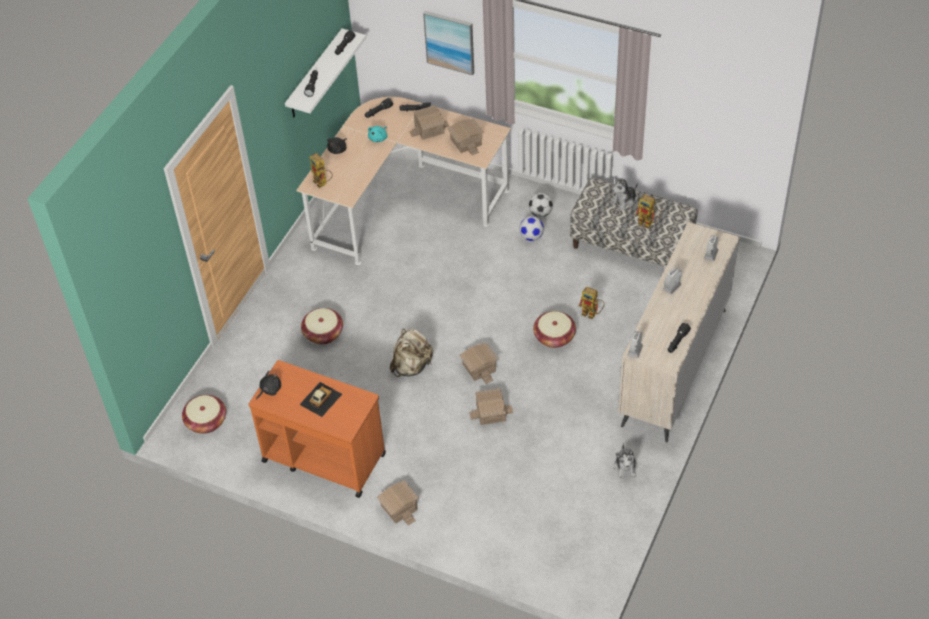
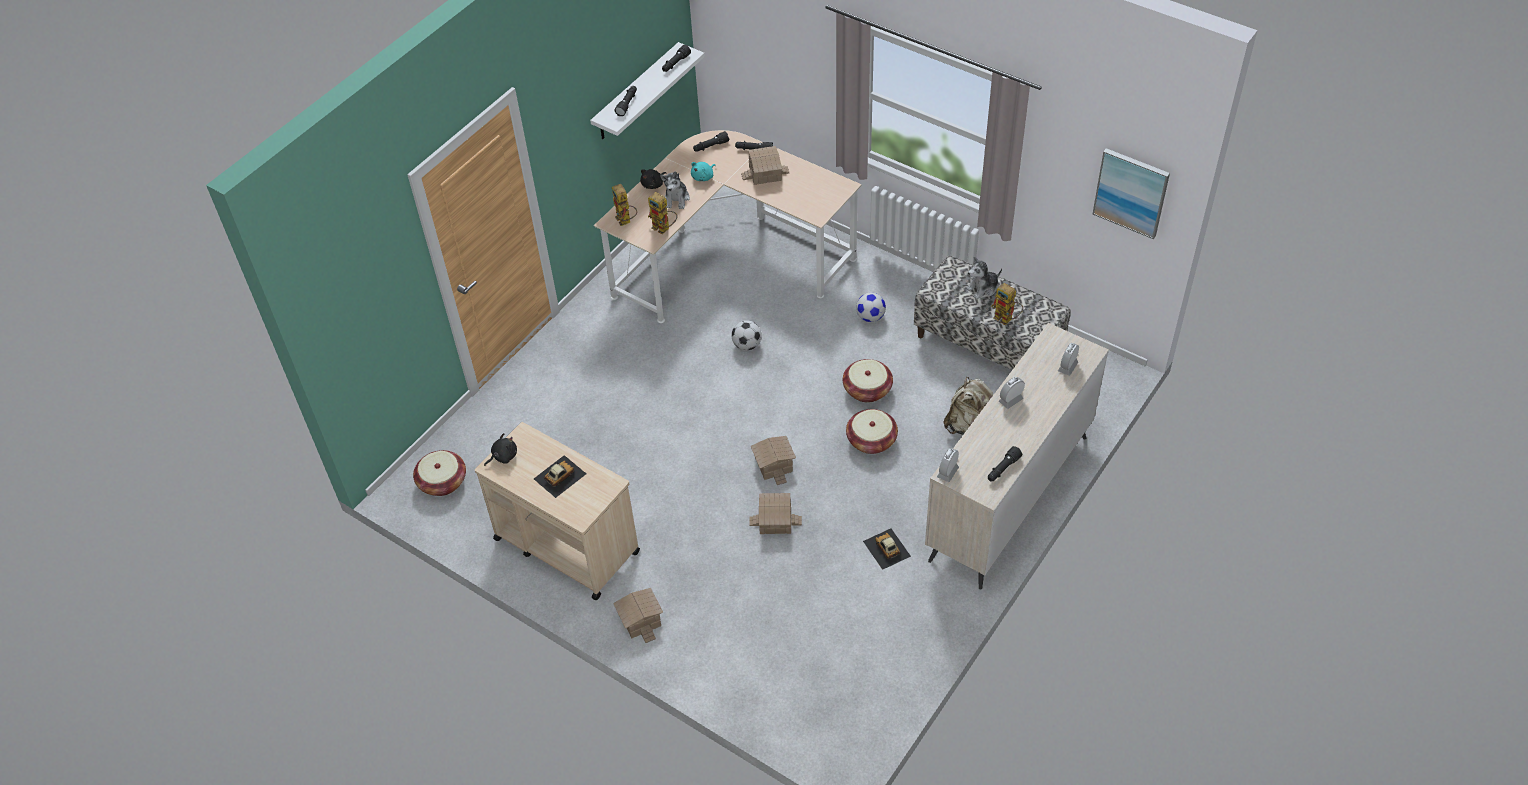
camera: 10 degrees right, 0 degrees up
orange cart [248,360,386,498] -> beige cart [475,422,640,600]
basket [301,308,343,344] -> basket moved to [843,359,893,402]
beige backpack [390,328,433,377] -> beige backpack moved to [943,377,993,435]
picture [423,11,474,75] -> picture moved to [1093,148,1170,239]
toy house [447,119,484,155] -> none
football [528,193,553,217] -> football moved to [731,320,762,350]
toy robot [578,286,605,319] -> toy robot moved to [648,192,677,235]
plush toy [614,443,638,479] -> plush toy moved to [660,171,690,209]
none -> toy car [863,528,911,570]

